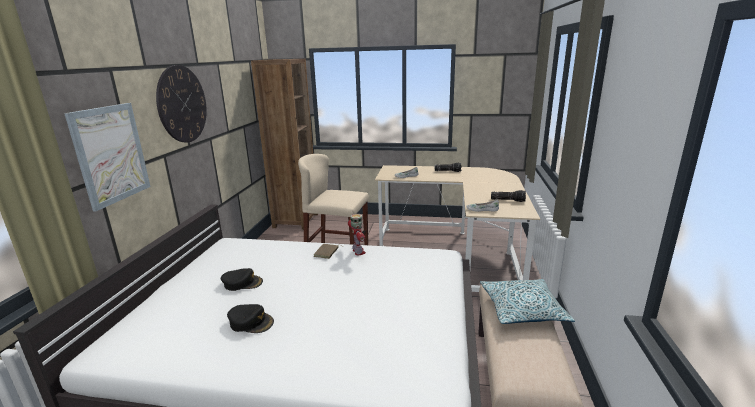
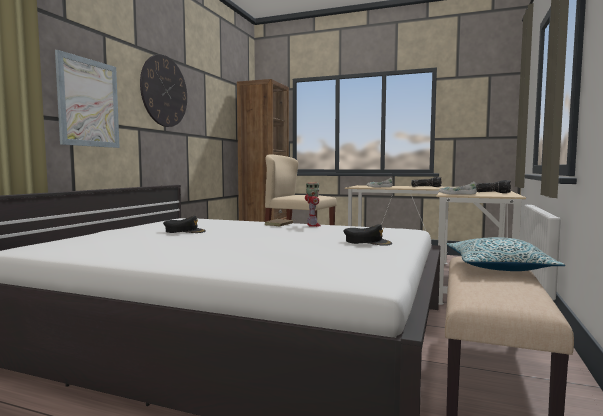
camera: 10 degrees right, 15 degrees down
black cap [227,304,274,333] -> black cap moved to [343,224,392,246]

